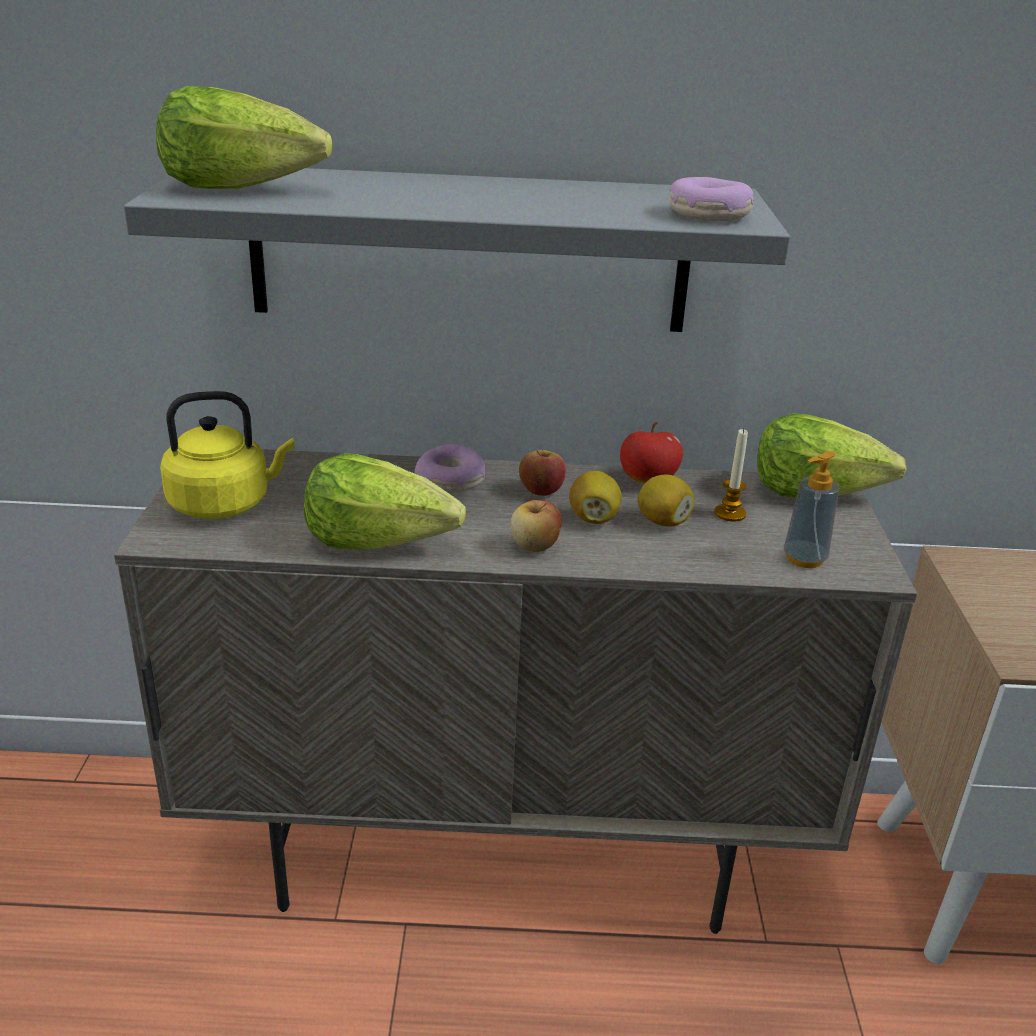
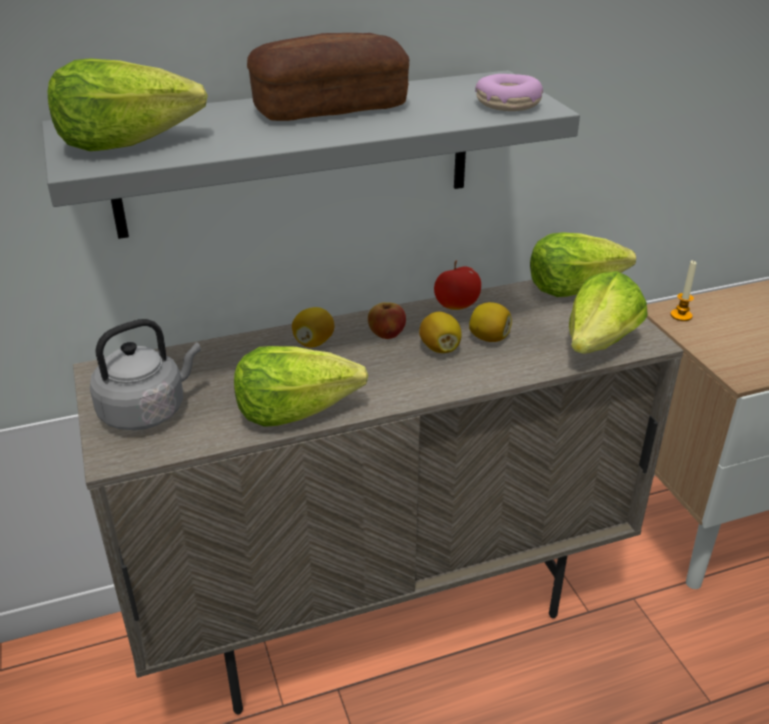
camera: 20 degrees left, 5 degrees up
yellow kettle [160,391,295,519] -> grey kettle [90,319,201,430]
donut [415,444,486,492] -> lemon [292,307,335,348]
apple [510,500,562,552] -> none
candle [714,429,748,521] -> candle moved to [670,260,697,321]
soap dispenser [784,451,840,568] -> lettuce [569,271,648,354]
none -> bread [247,33,409,121]

